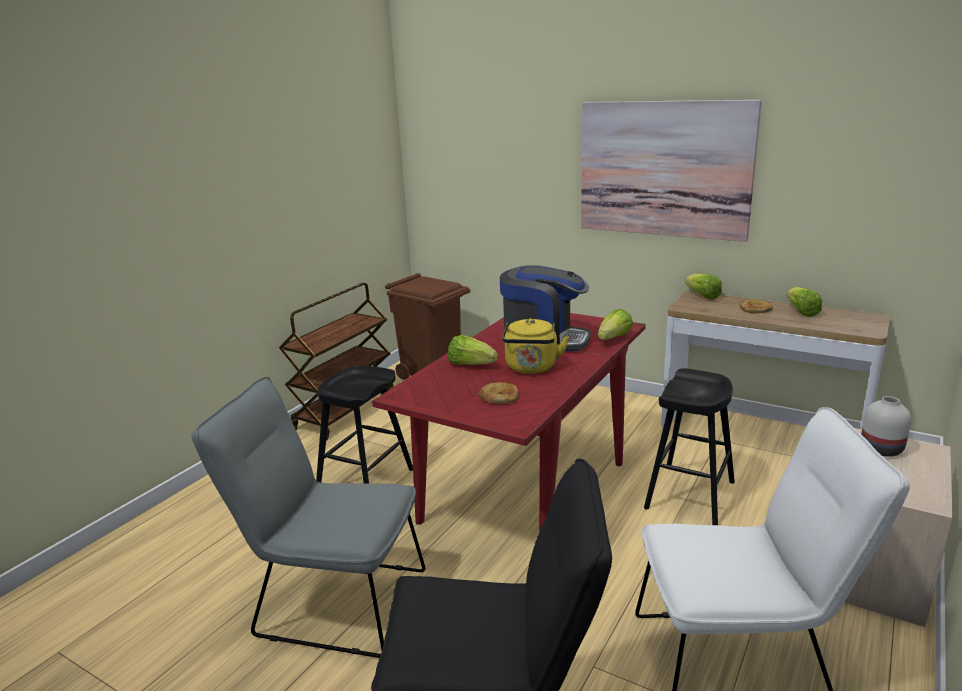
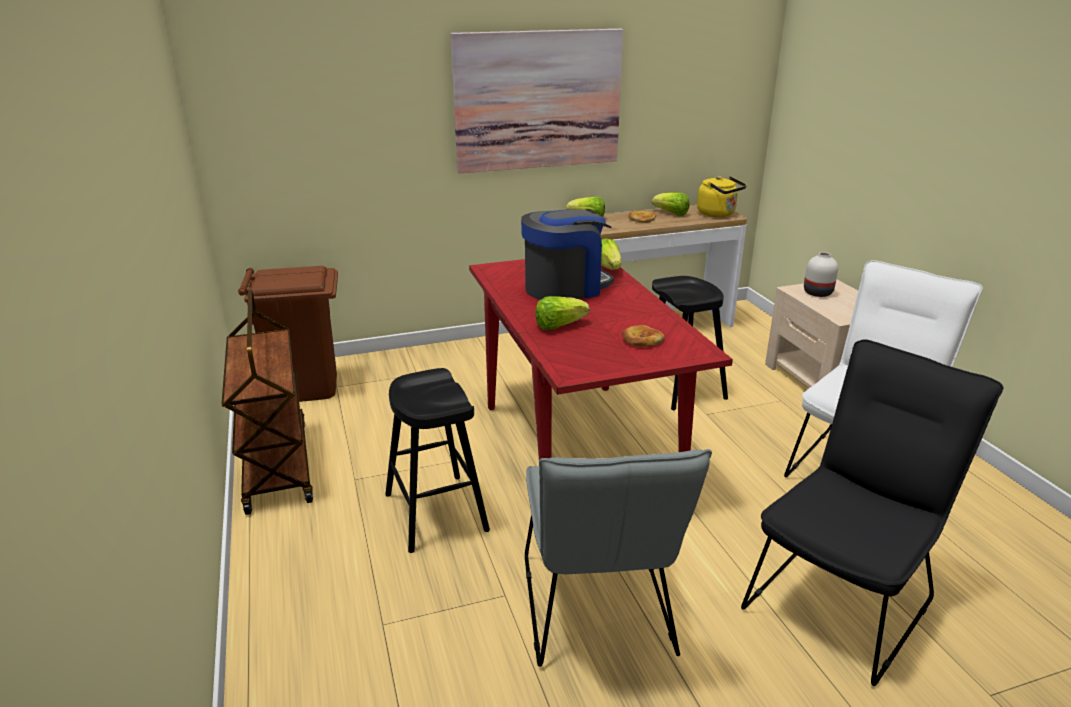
camera: 50 degrees left, 5 degrees up
grey chair [191,377,425,658] -> grey chair turned 60 degrees counterclockwise [525,449,712,667]
yellow kettle [502,318,569,374] -> yellow kettle moved to [697,176,747,217]

